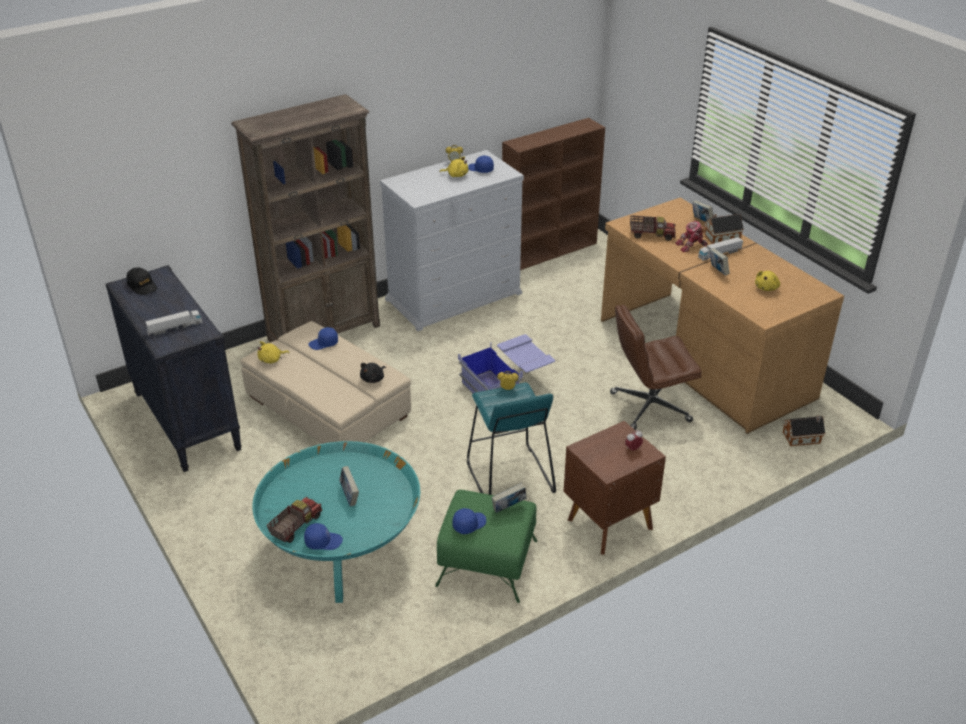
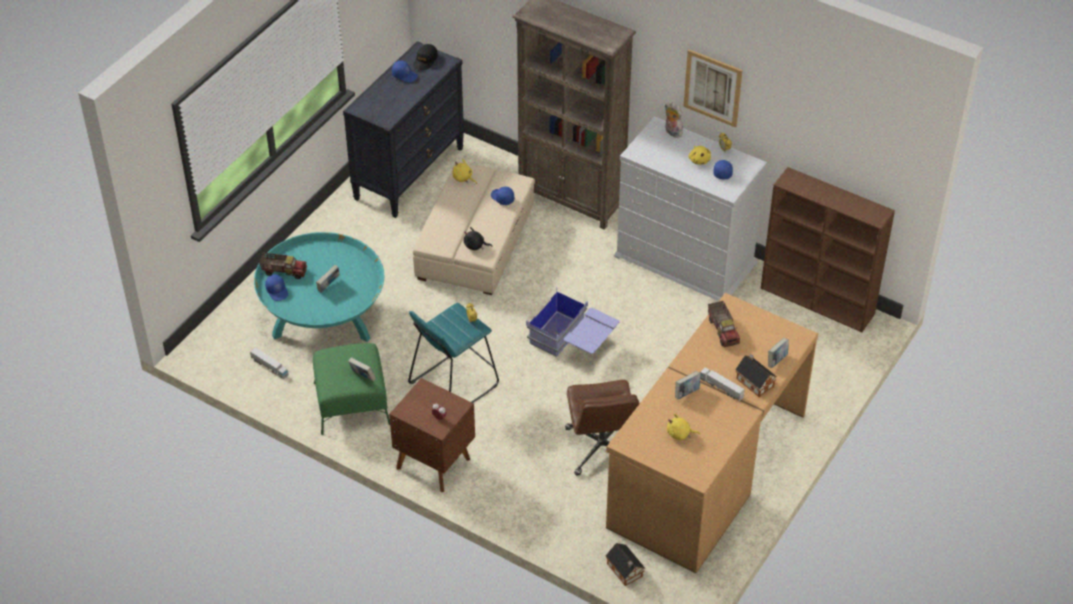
camera: 65 degrees right, 10 degrees up
toy truck [145,310,202,336] -> toy truck moved to [250,348,289,379]
blue cap [452,508,486,534] -> blue cap moved to [392,61,418,82]
brown office chair [610,305,702,430] -> brown office chair turned 150 degrees counterclockwise [565,380,639,476]
toy robot [675,221,707,252] -> none
none -> plush toy [665,102,683,138]
none -> picture [683,49,743,128]

